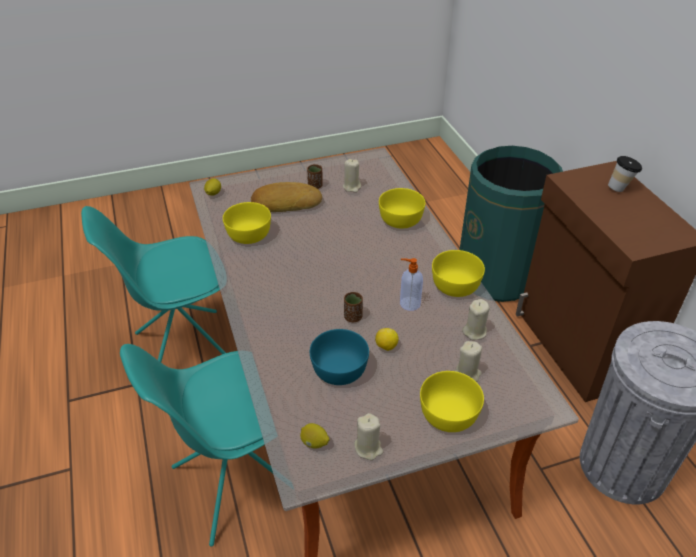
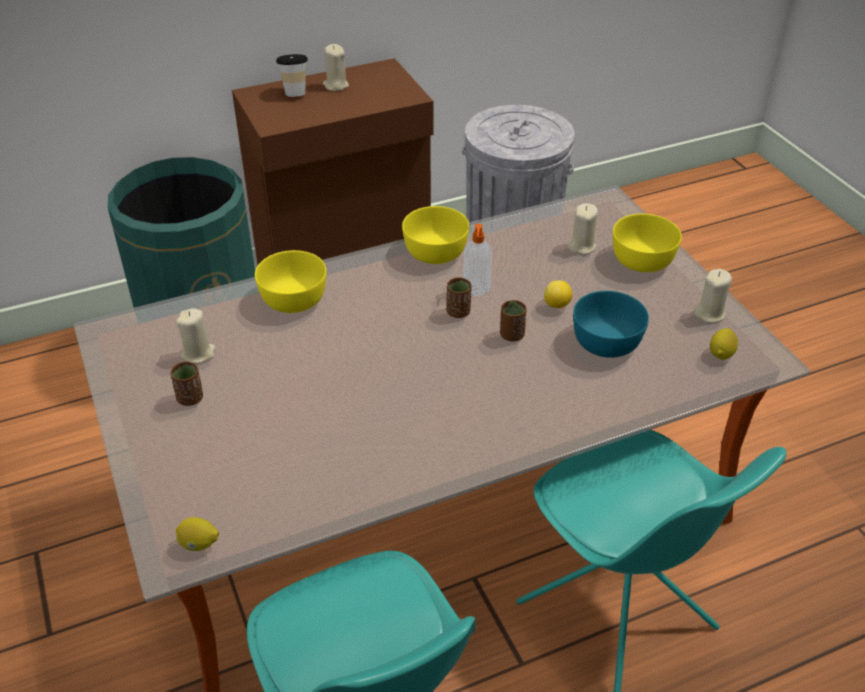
camera: 95 degrees left, 0 degrees up
yellow bowl [223,202,271,244] -> none
bread [251,182,322,212] -> none
beige candle [462,299,490,340] -> beige candle moved to [323,44,349,91]
none -> brown cup [446,277,472,318]

